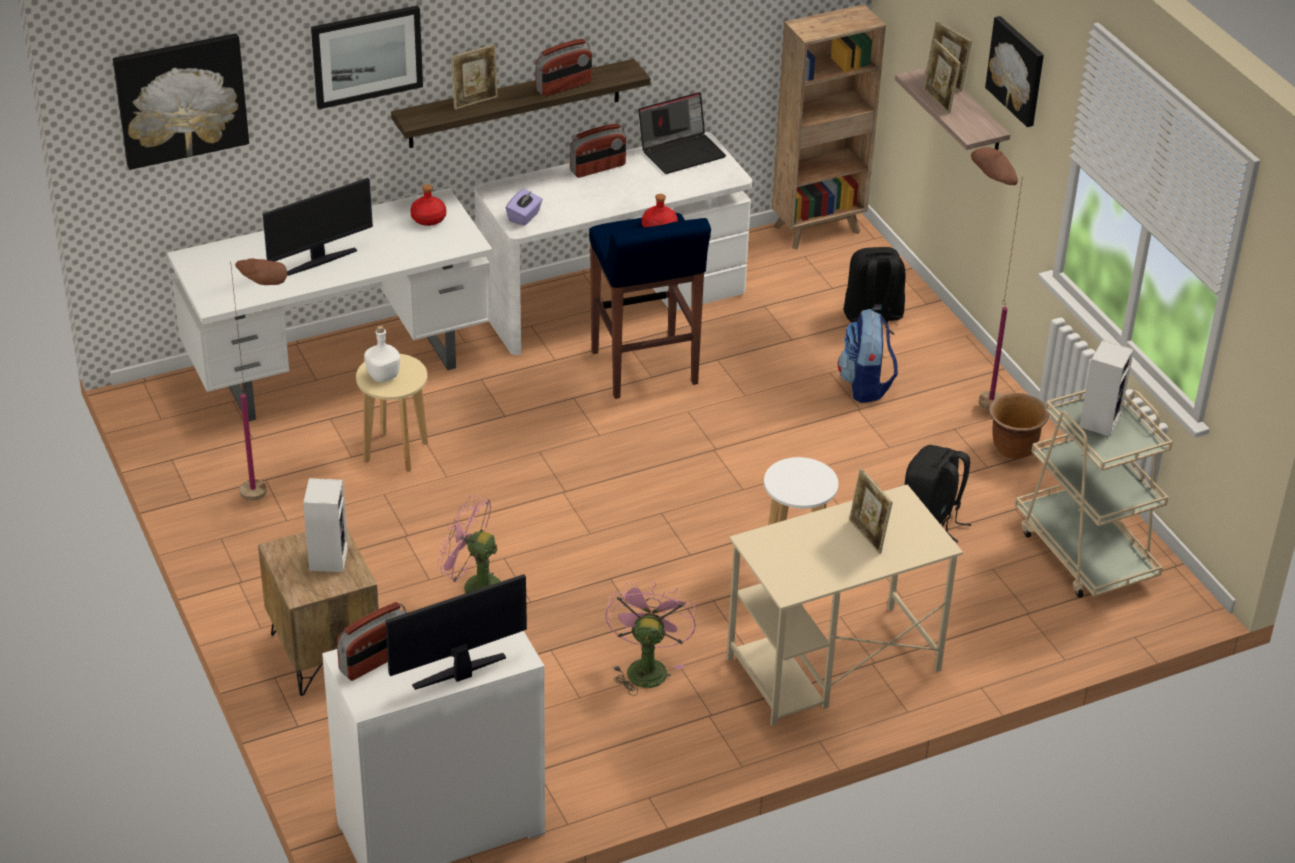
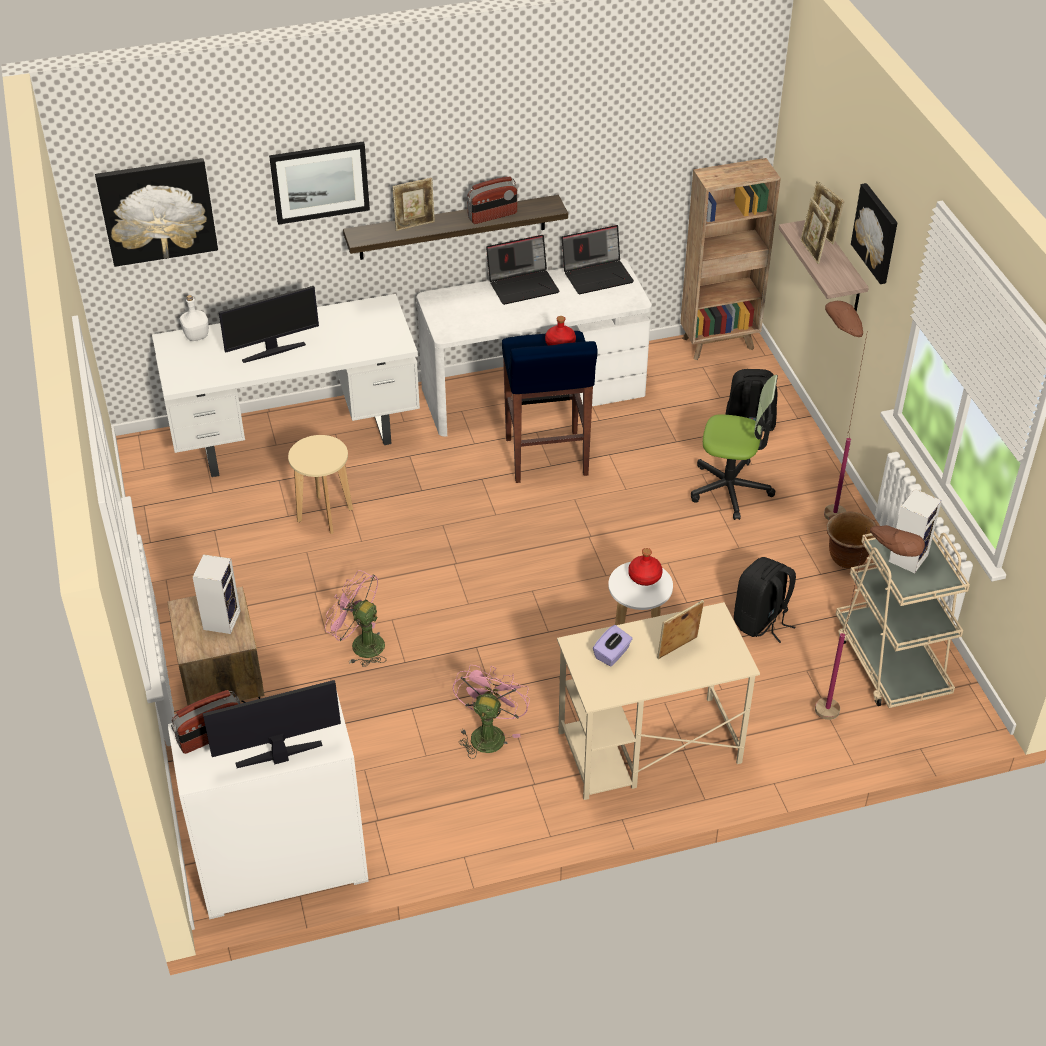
camera: 10 degrees right, 5 degrees up
brown floor lamp [230,258,287,501] -> brown floor lamp moved to [815,525,925,720]
white bottle [364,326,400,382] -> white bottle moved to [180,295,209,341]
red bottle [410,184,446,226] -> red bottle moved to [628,548,663,586]
purple tissue box [506,189,543,226] -> purple tissue box moved to [593,625,633,667]
radio [570,123,626,178] -> laptop [486,235,559,305]
backpack [838,309,898,403] -> office chair [691,375,778,520]
picture frame [849,468,893,554] -> picture frame turned 75 degrees clockwise [657,600,704,659]

